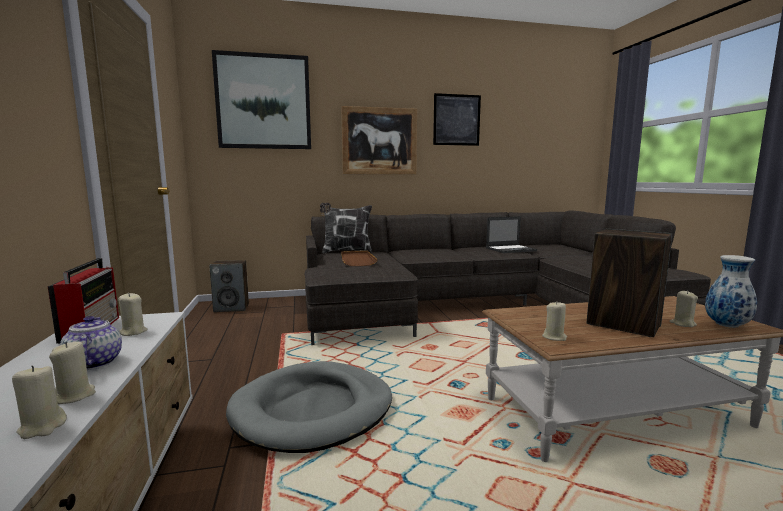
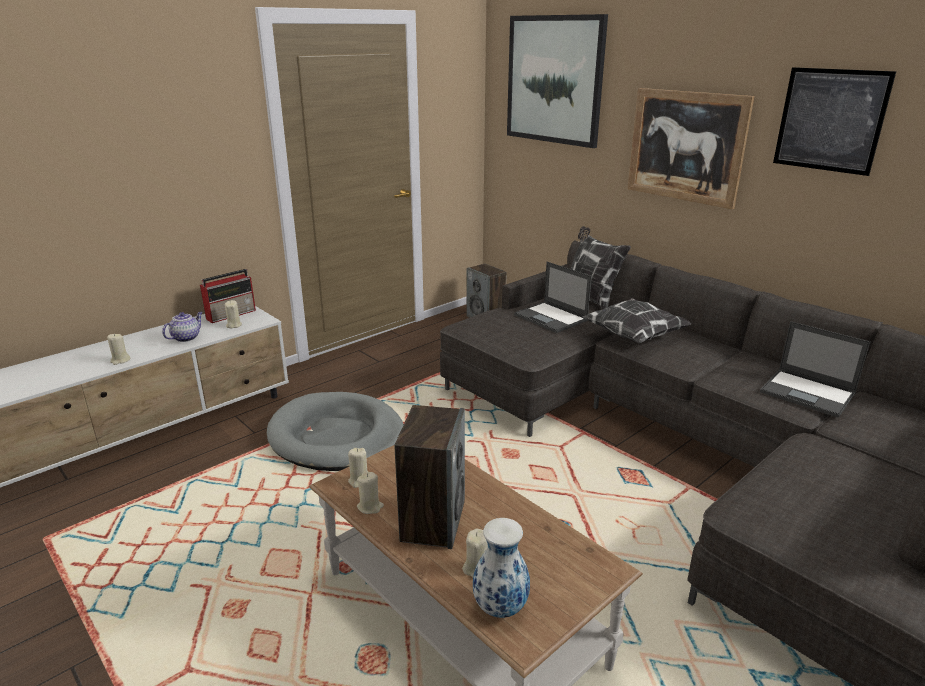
camera: 60 degrees right, 15 degrees up
beige candle [49,342,96,404] -> beige candle moved to [357,472,384,514]
brown tray [341,250,378,266] -> laptop [514,262,592,333]
none -> pillow [582,298,691,343]

